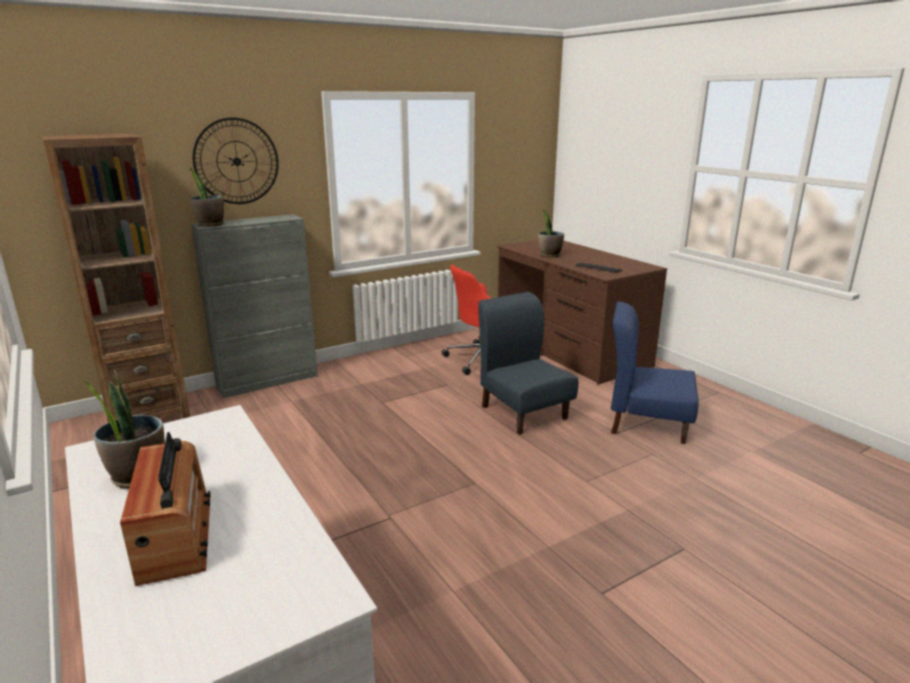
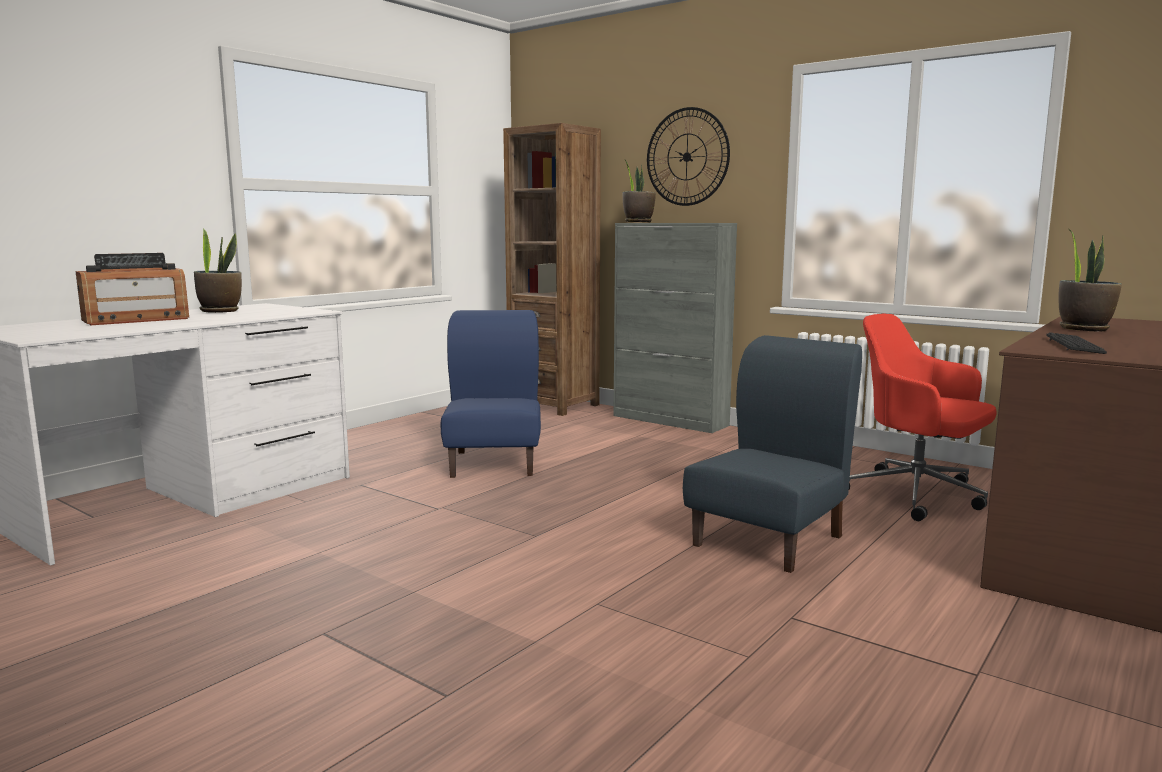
camera: 70 degrees right, 10 degrees down
blue chair [611,302,699,444] -> blue chair moved to [441,310,541,478]

